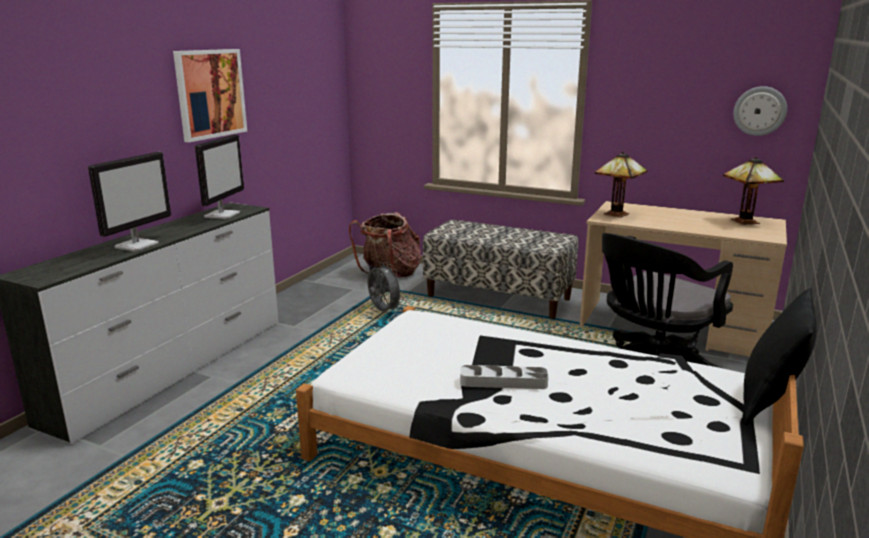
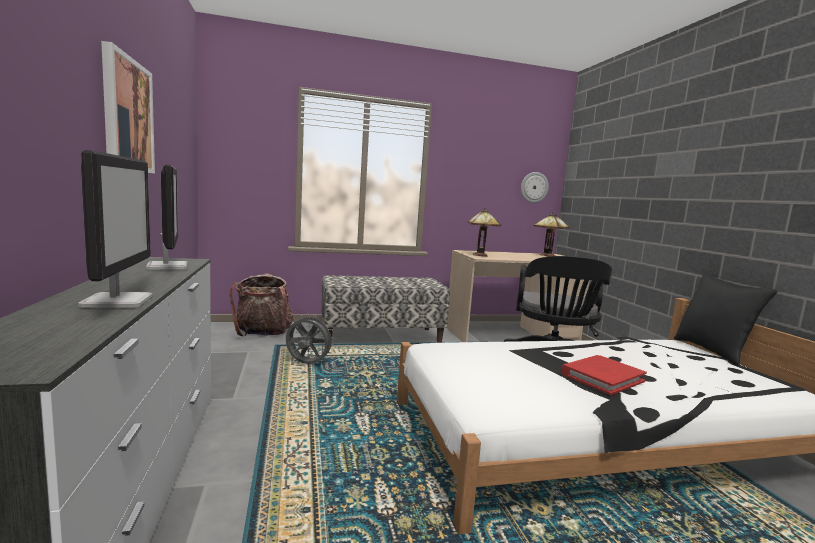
camera: 40 degrees left, 10 degrees down
grey tray [460,365,548,389] -> red book [561,355,647,395]

